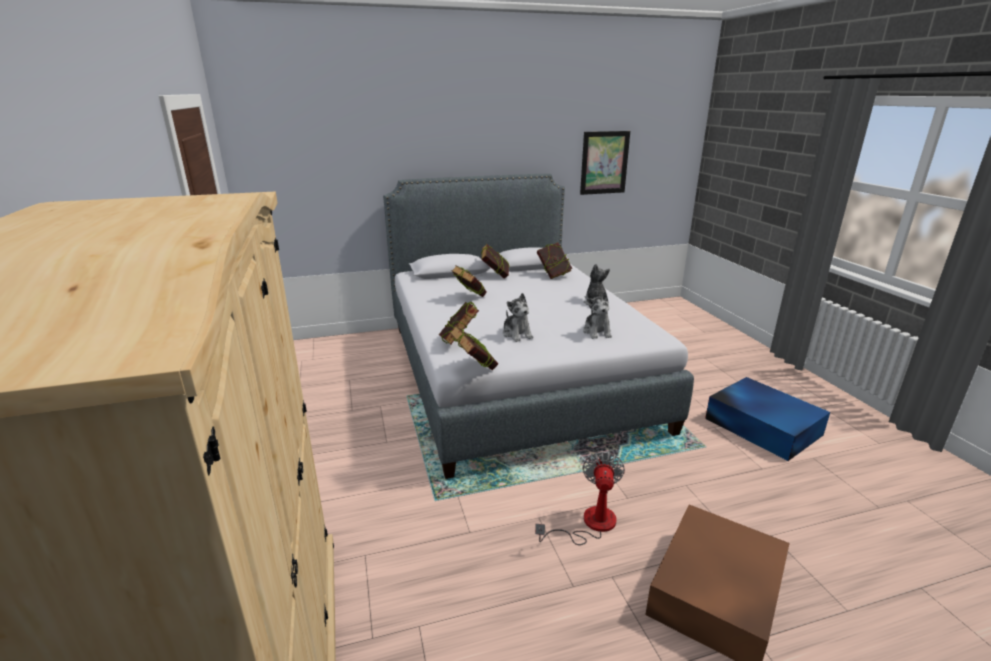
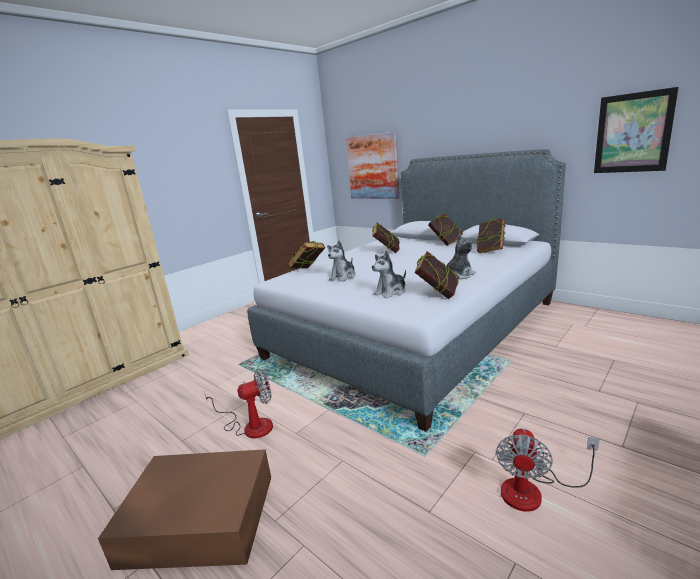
camera: 60 degrees right, 5 degrees down
book [449,326,499,370] -> book moved to [414,251,459,299]
blue storage box [705,377,830,461] -> fan [496,428,599,512]
none -> picture [346,132,399,199]

